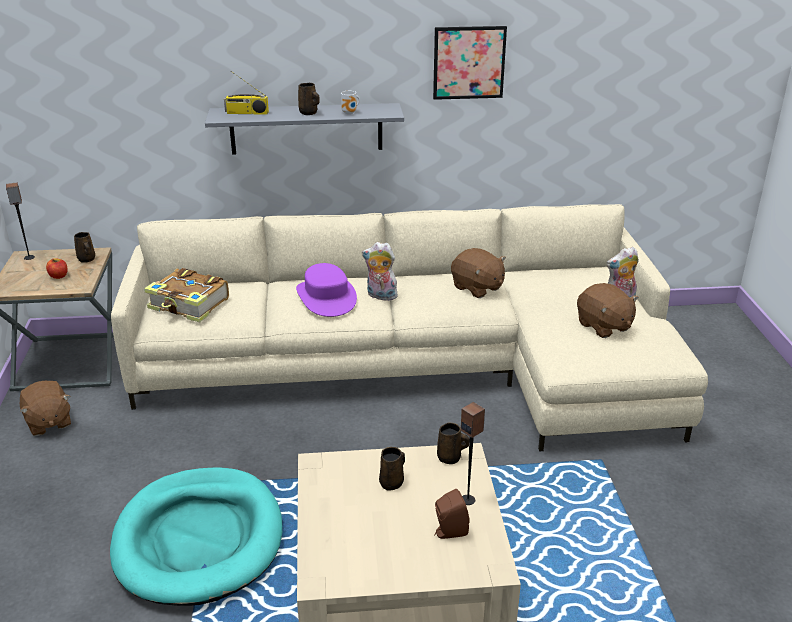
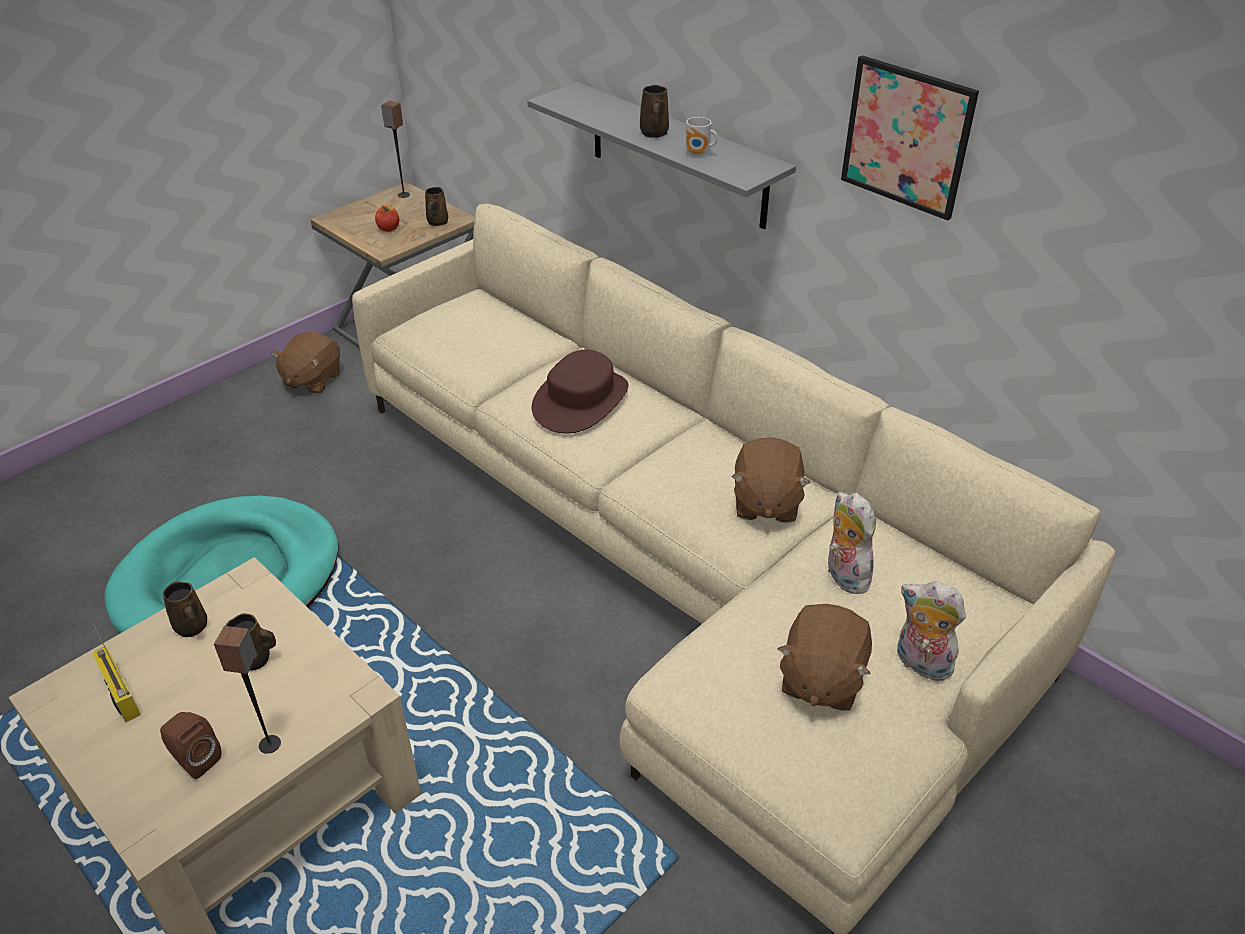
camera: 50 degrees right, 10 degrees up
book [144,268,229,323] -> none
radio [224,71,269,115] -> radio moved to [92,623,141,722]
purple hat [296,263,357,317] -> brown hat [532,350,629,434]
plush toy [362,242,398,301] -> plush toy moved to [826,492,876,594]
brown mug [437,422,469,464] -> brown mug moved to [163,581,207,637]

